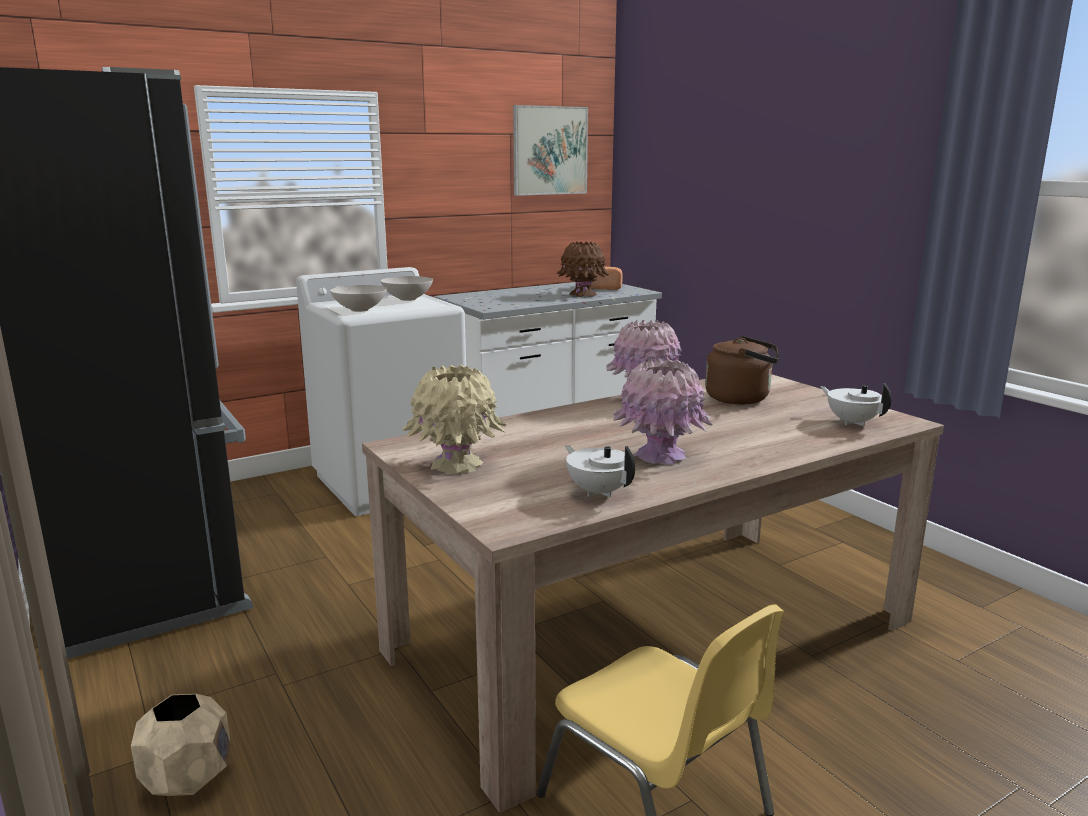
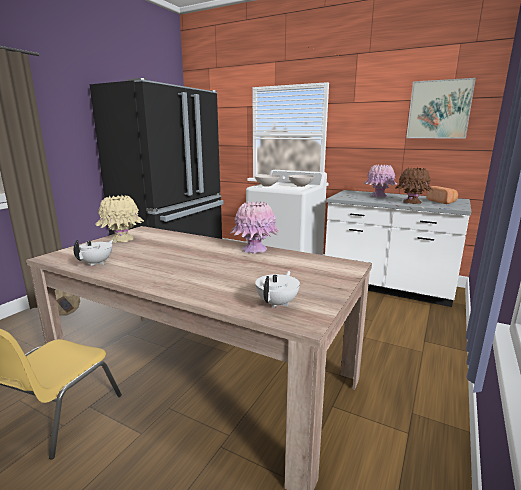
camera: 60 degrees right, 0 degrees up
pink vase [613,359,712,465] -> pink vase moved to [364,164,397,197]
brown kettle [705,336,779,404] -> none

